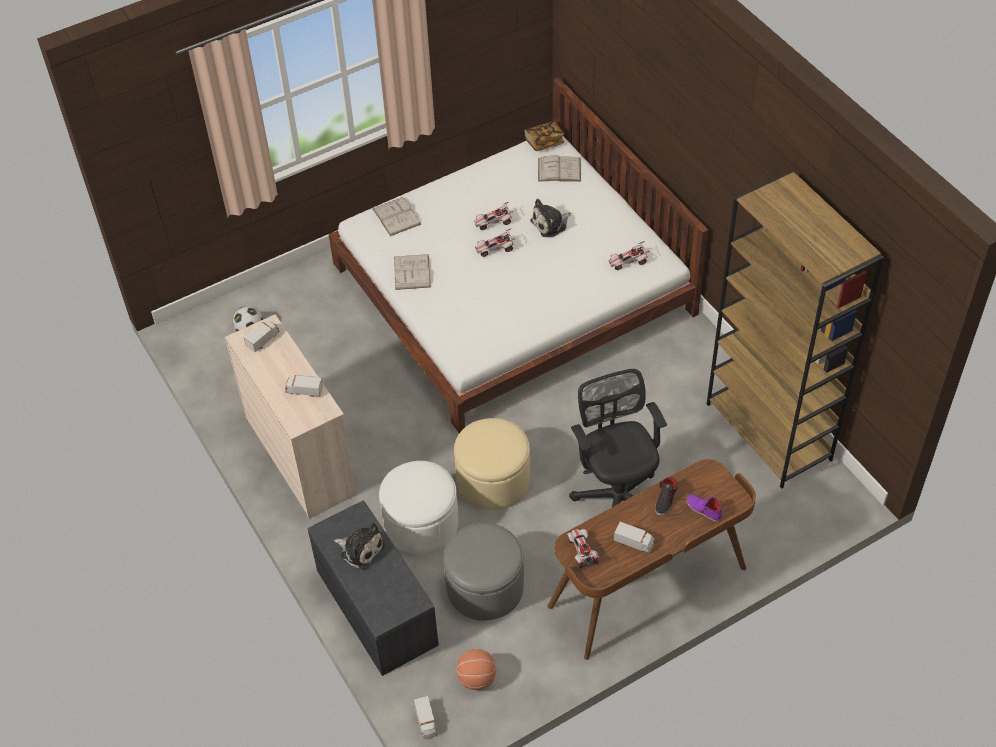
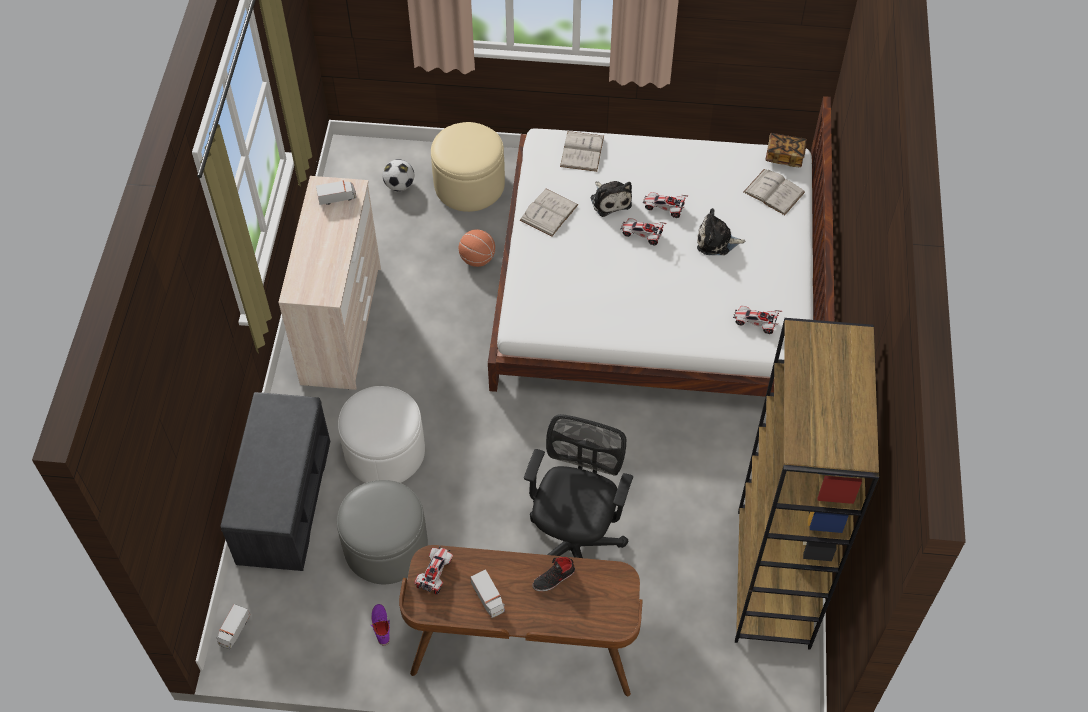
camera: 35 degrees right, 5 degrees up
toy truck [285,375,323,397] -> none
plush toy [334,523,385,570] -> plush toy moved to [590,181,632,217]
beige ottoman [454,418,530,510] -> beige ottoman moved to [431,122,505,212]
basketball [456,649,496,690] -> basketball moved to [459,230,495,267]
purple shoe [686,494,722,522] -> purple shoe moved to [371,604,390,646]

